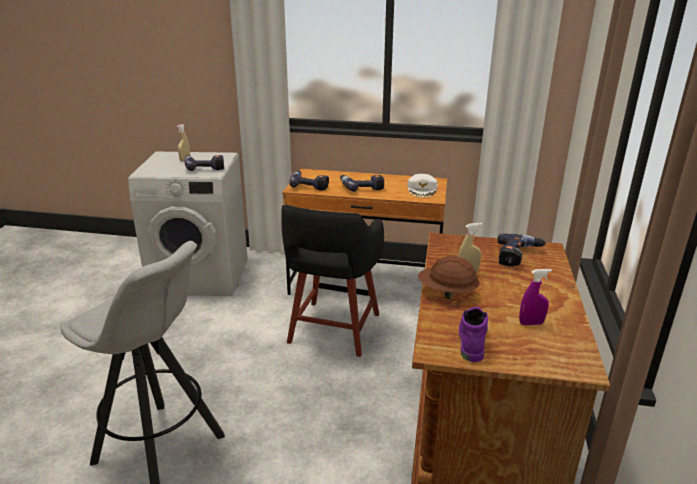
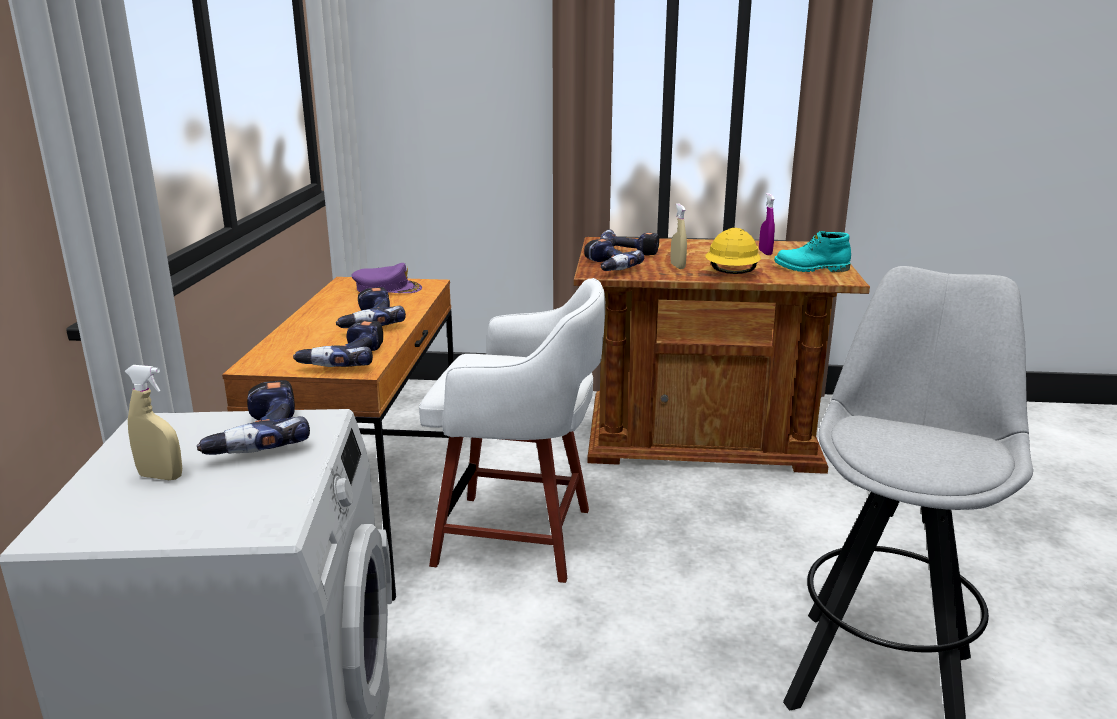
camera: 95 degrees left, 5 degrees down
black stool [281,205,384,357] -> white stool [419,278,605,583]
white cap [407,174,438,197] -> purple cap [352,263,422,293]
brown hard hat [418,256,479,299] -> yellow hard hat [706,228,761,274]
purple boot [459,307,488,362] -> turquoise boot [774,231,851,272]
none -> power drill [584,239,644,271]

